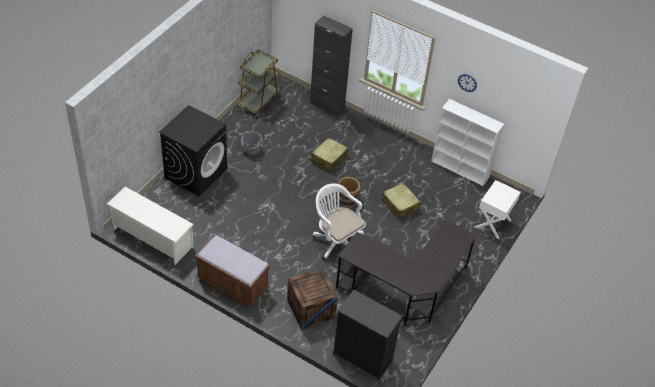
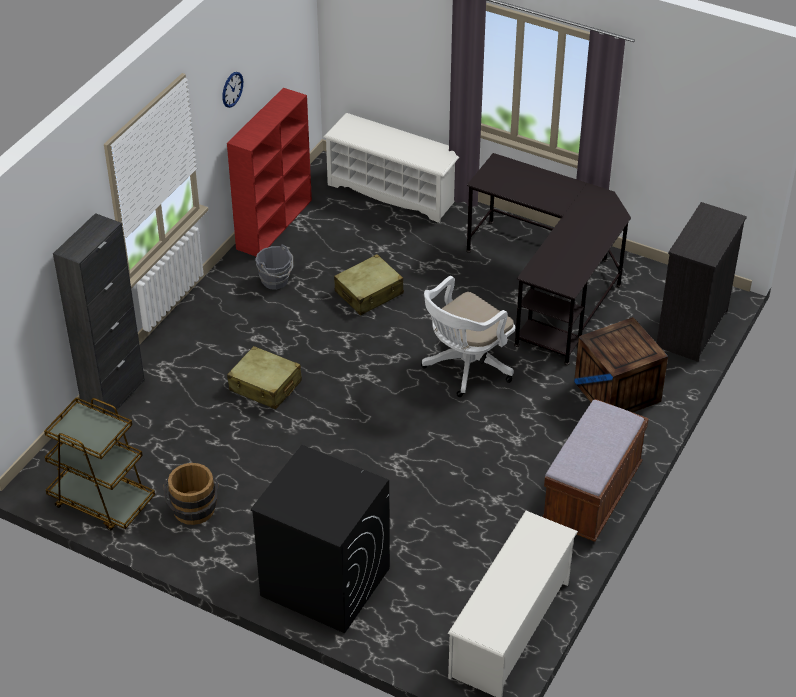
camera: 90 degrees left, 5 degrees down
grey bucket [241,131,262,155] -> grey bucket moved to [255,245,293,290]
brown bucket [335,176,360,208] -> brown bucket moved to [163,463,218,525]
white bookcase [431,99,504,186] -> red bookcase [227,88,312,256]
white nightstand [475,180,521,239] -> white shoe rack [323,113,459,223]

